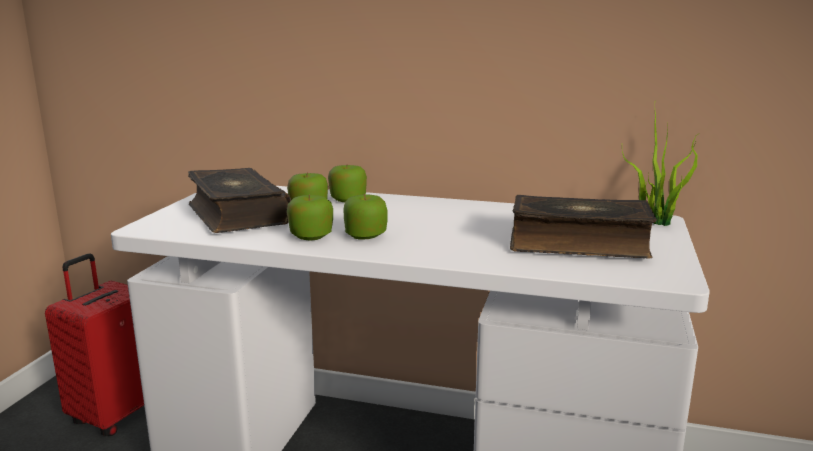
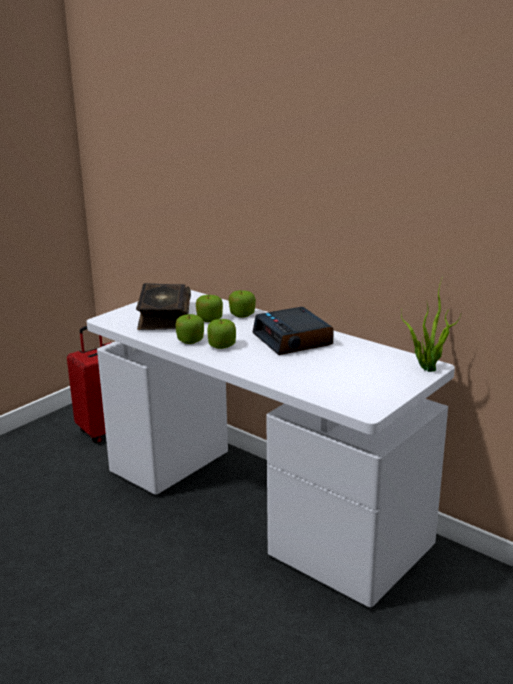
camera: 25 degrees right, 5 degrees up
book [510,195,657,259] -> none
none -> alarm clock [253,307,334,355]

